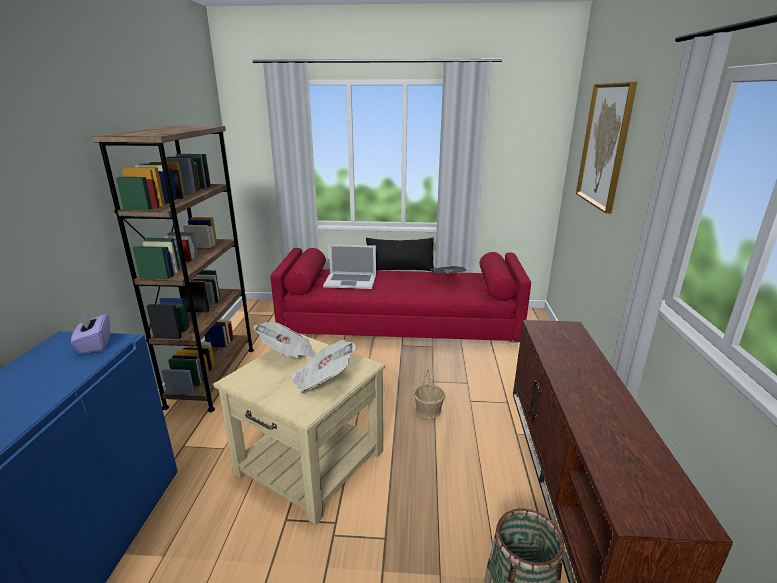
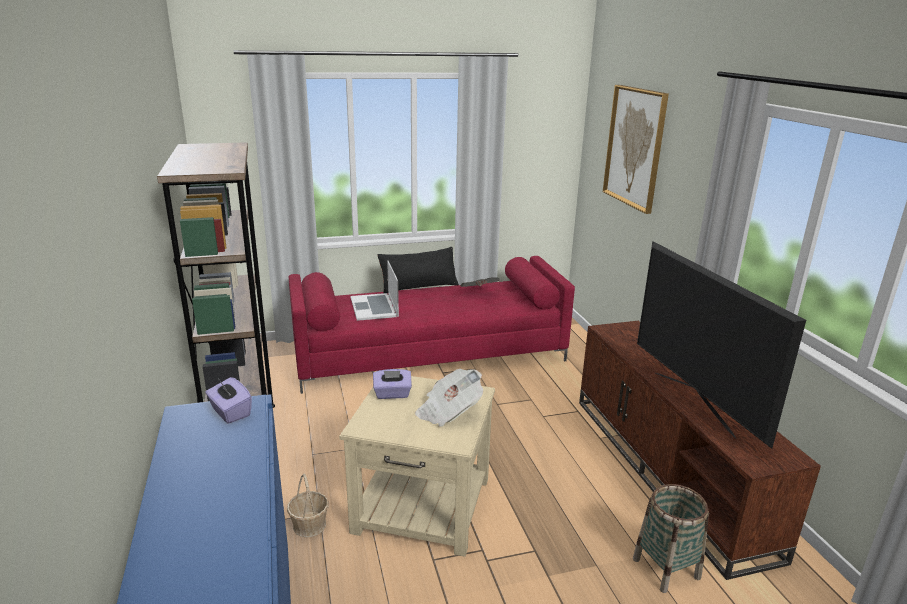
camera: 20 degrees left, 0 degrees up
newspaper [253,322,317,358] -> purple tissue box [373,369,412,399]
laptop [323,244,376,289] -> laptop turned 90 degrees clockwise [350,260,399,321]
basket [414,369,445,419] -> basket moved to [287,474,329,537]
none -> television [637,241,806,449]

